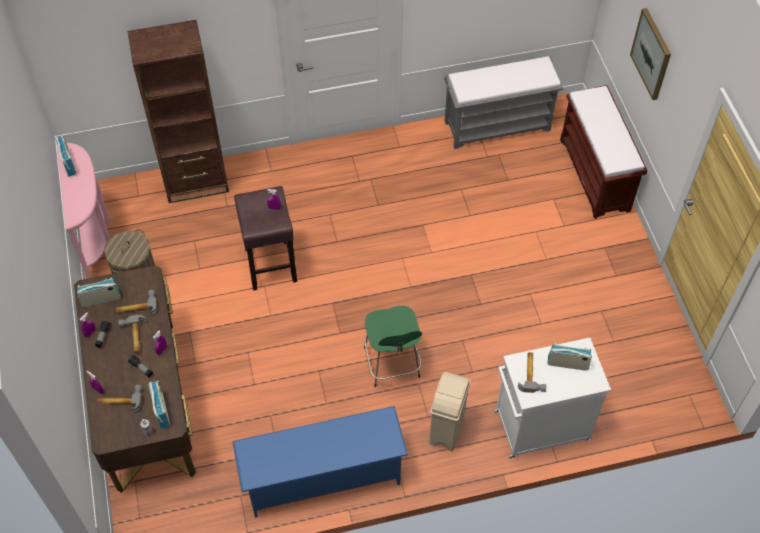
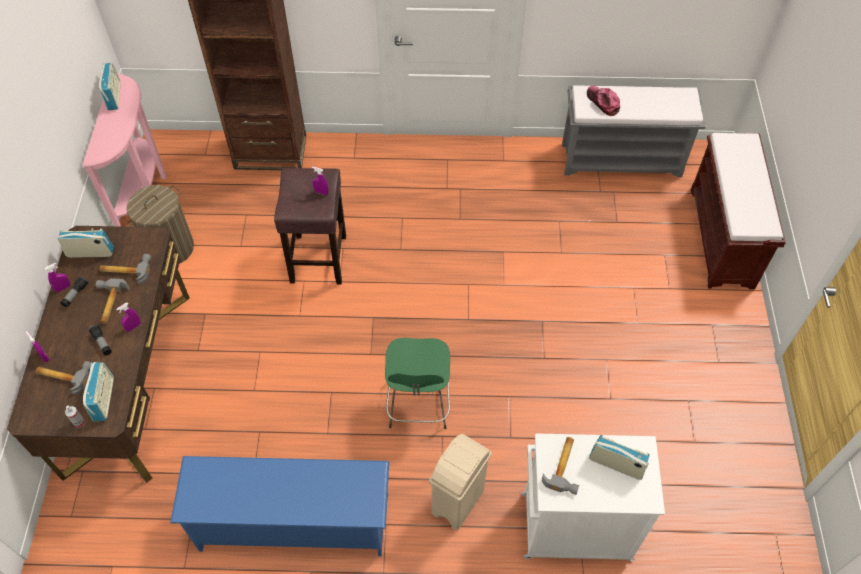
camera: 15 degrees right, 0 degrees up
picture [630,8,671,100] -> none
none -> cap [587,85,620,116]

